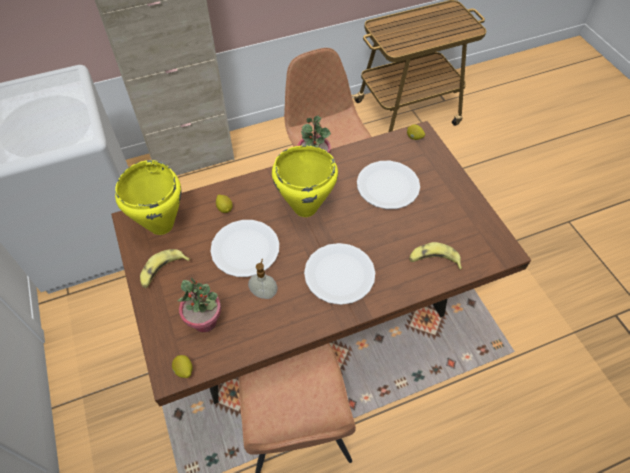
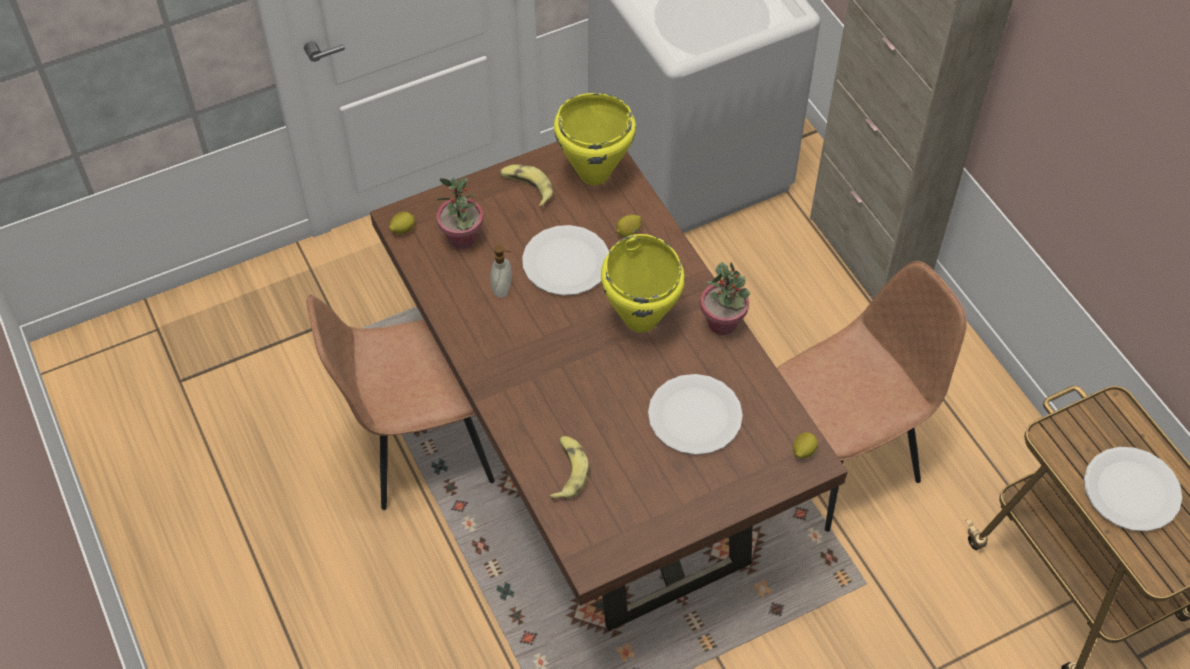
camera: 85 degrees right, 0 degrees up
white plate [304,243,375,305] -> white plate moved to [1084,447,1182,531]

